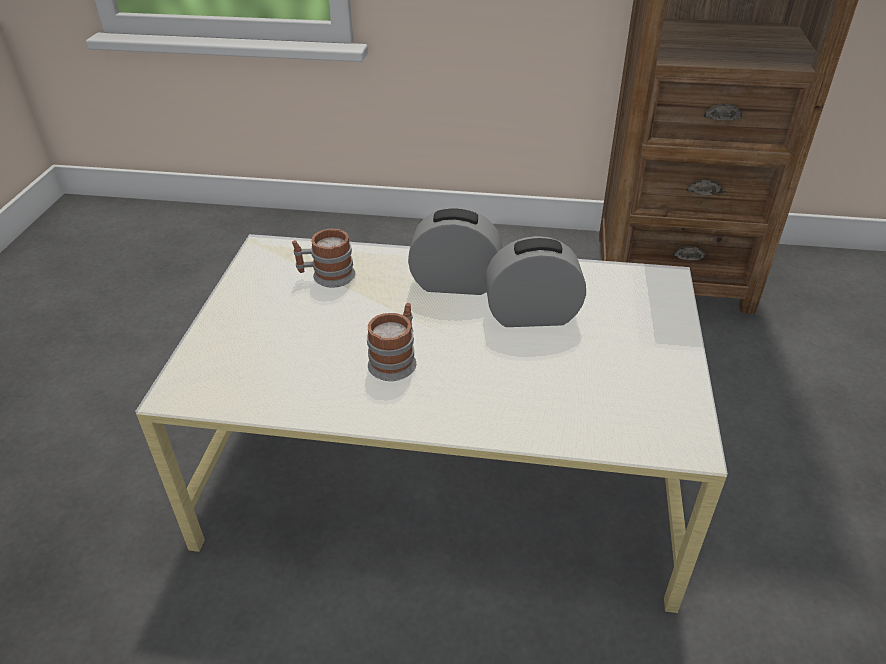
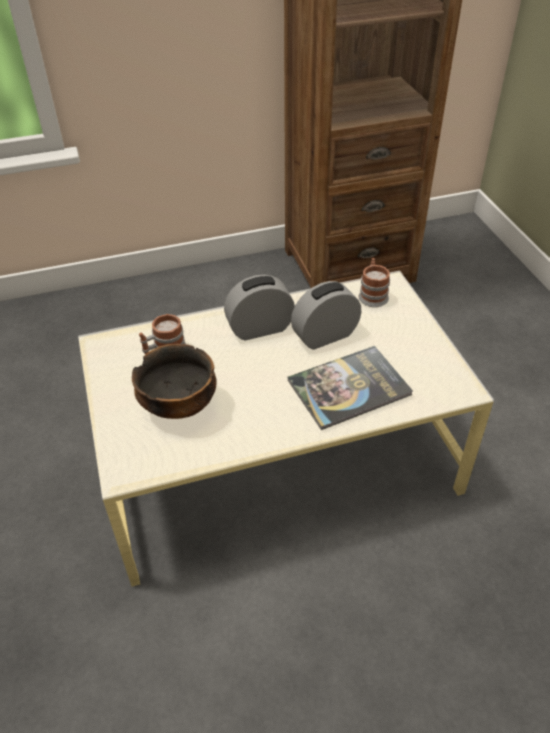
camera: 25 degrees left, 5 degrees up
mug [367,303,416,381] -> mug moved to [359,258,390,307]
none -> bowl [132,344,217,419]
none -> book [288,346,413,430]

